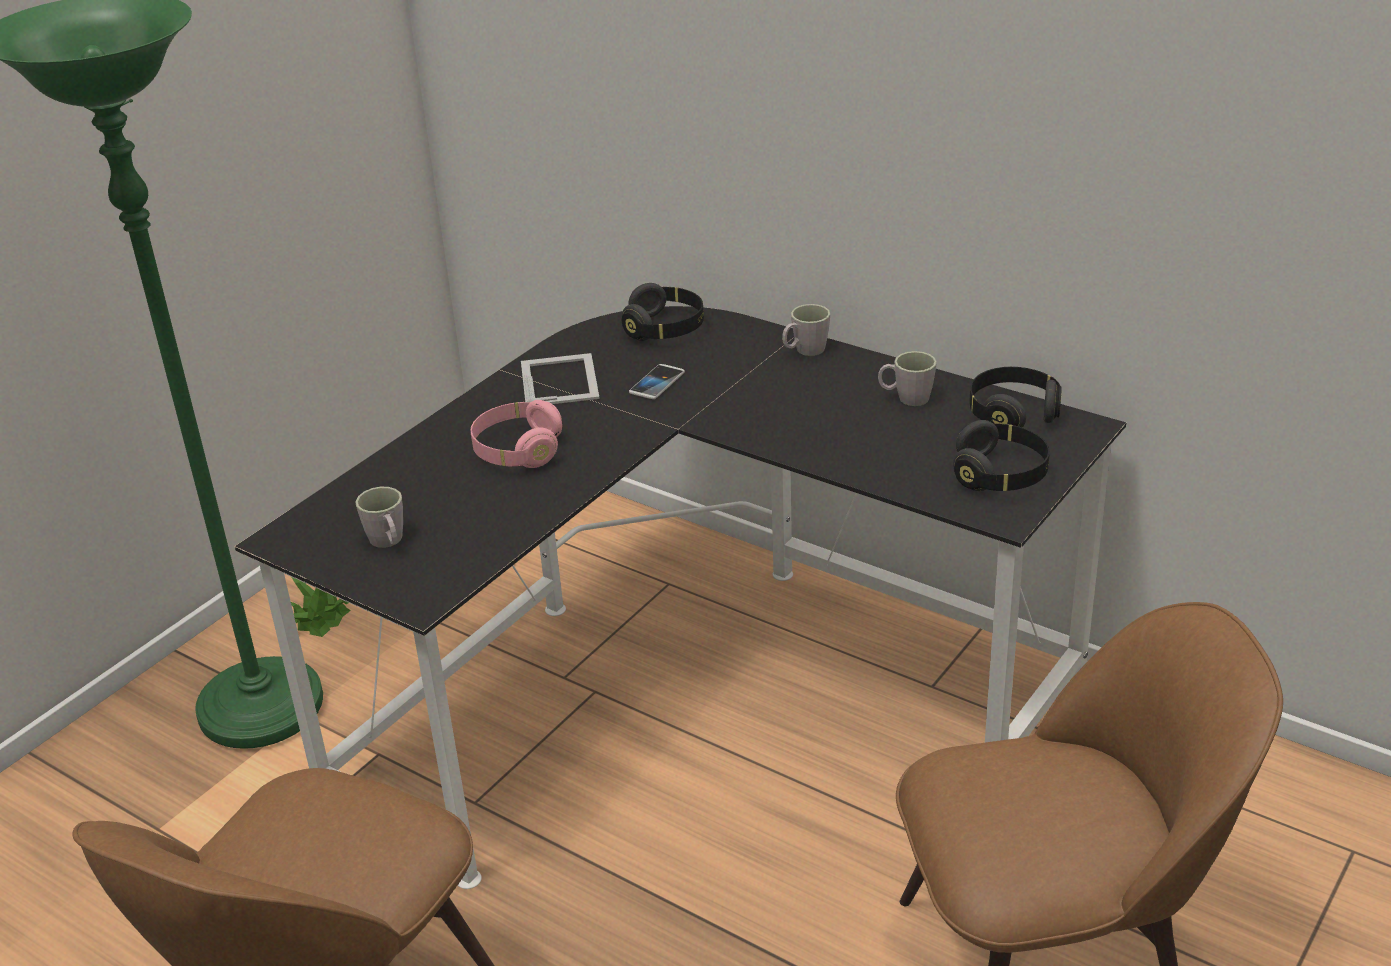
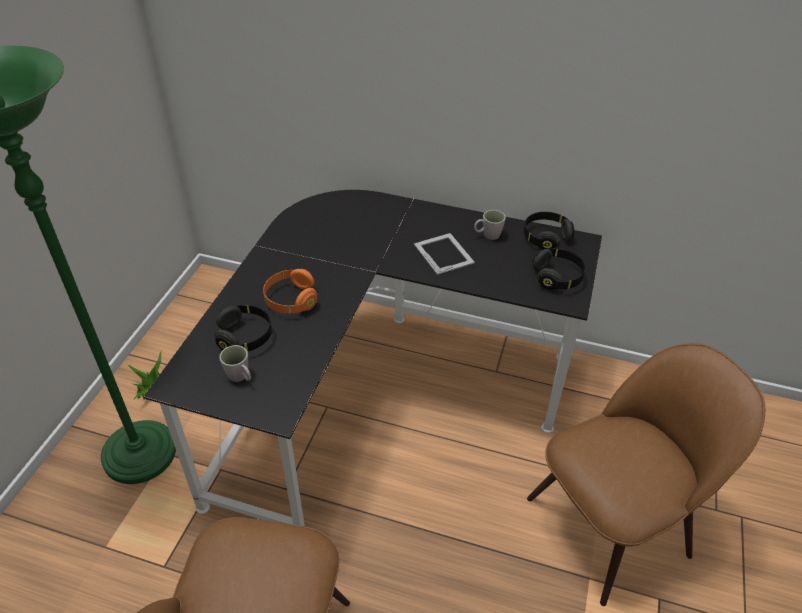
camera: 20 degrees left, 10 degrees up
pink headphones [471,400,562,468] -> orange headphones [263,269,317,314]
picture frame [521,353,600,404] -> picture frame moved to [414,233,475,275]
black headphones [622,283,704,341] -> black headphones moved to [215,305,272,351]
phone [629,364,685,399] -> none
grey mug [782,304,830,356] -> none

